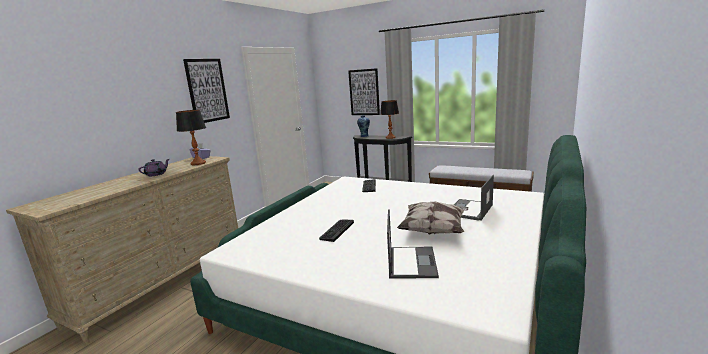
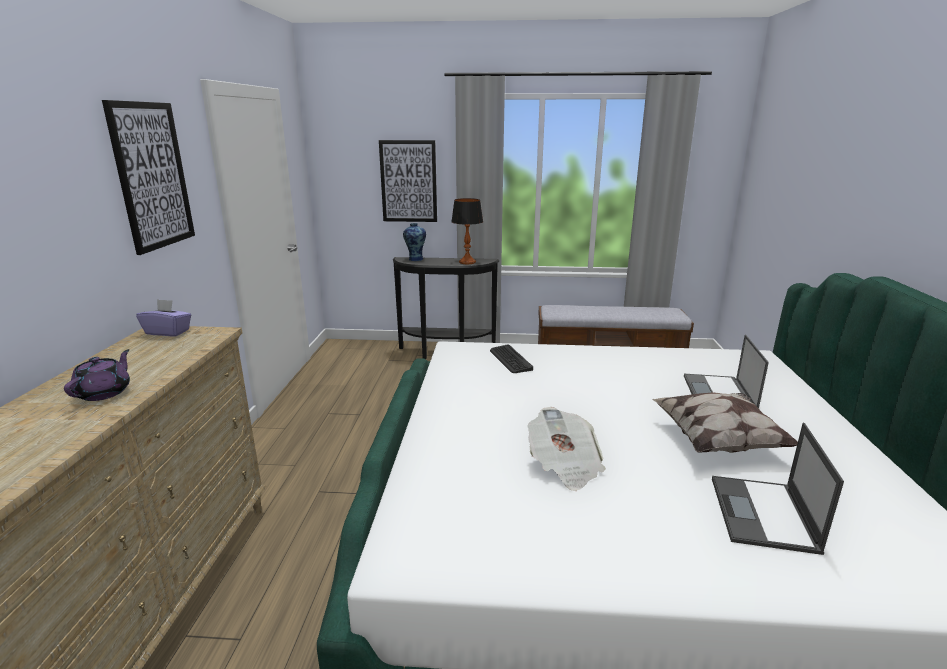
camera: 25 degrees left, 5 degrees up
table lamp [176,110,206,165] -> none
keyboard [319,219,354,242] -> newspaper [527,407,606,491]
laptop [387,209,439,279] -> laptop turned 150 degrees counterclockwise [712,422,844,555]

